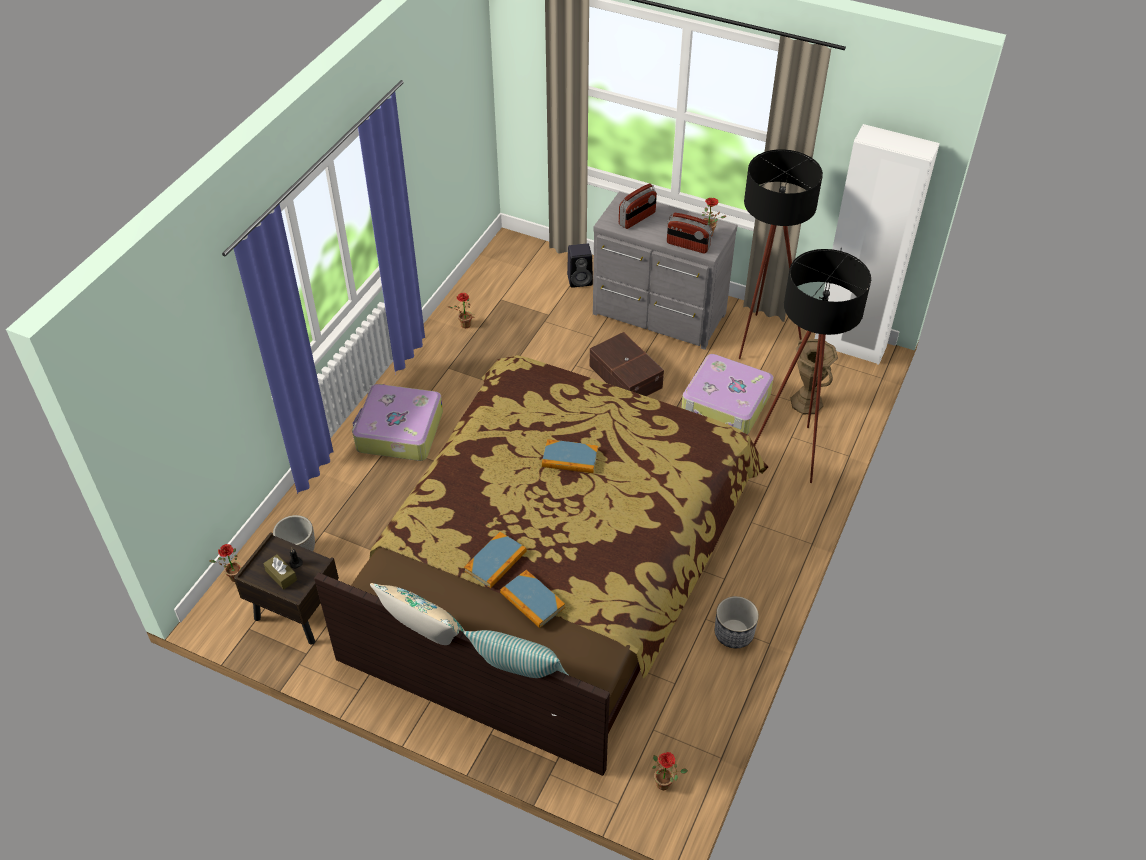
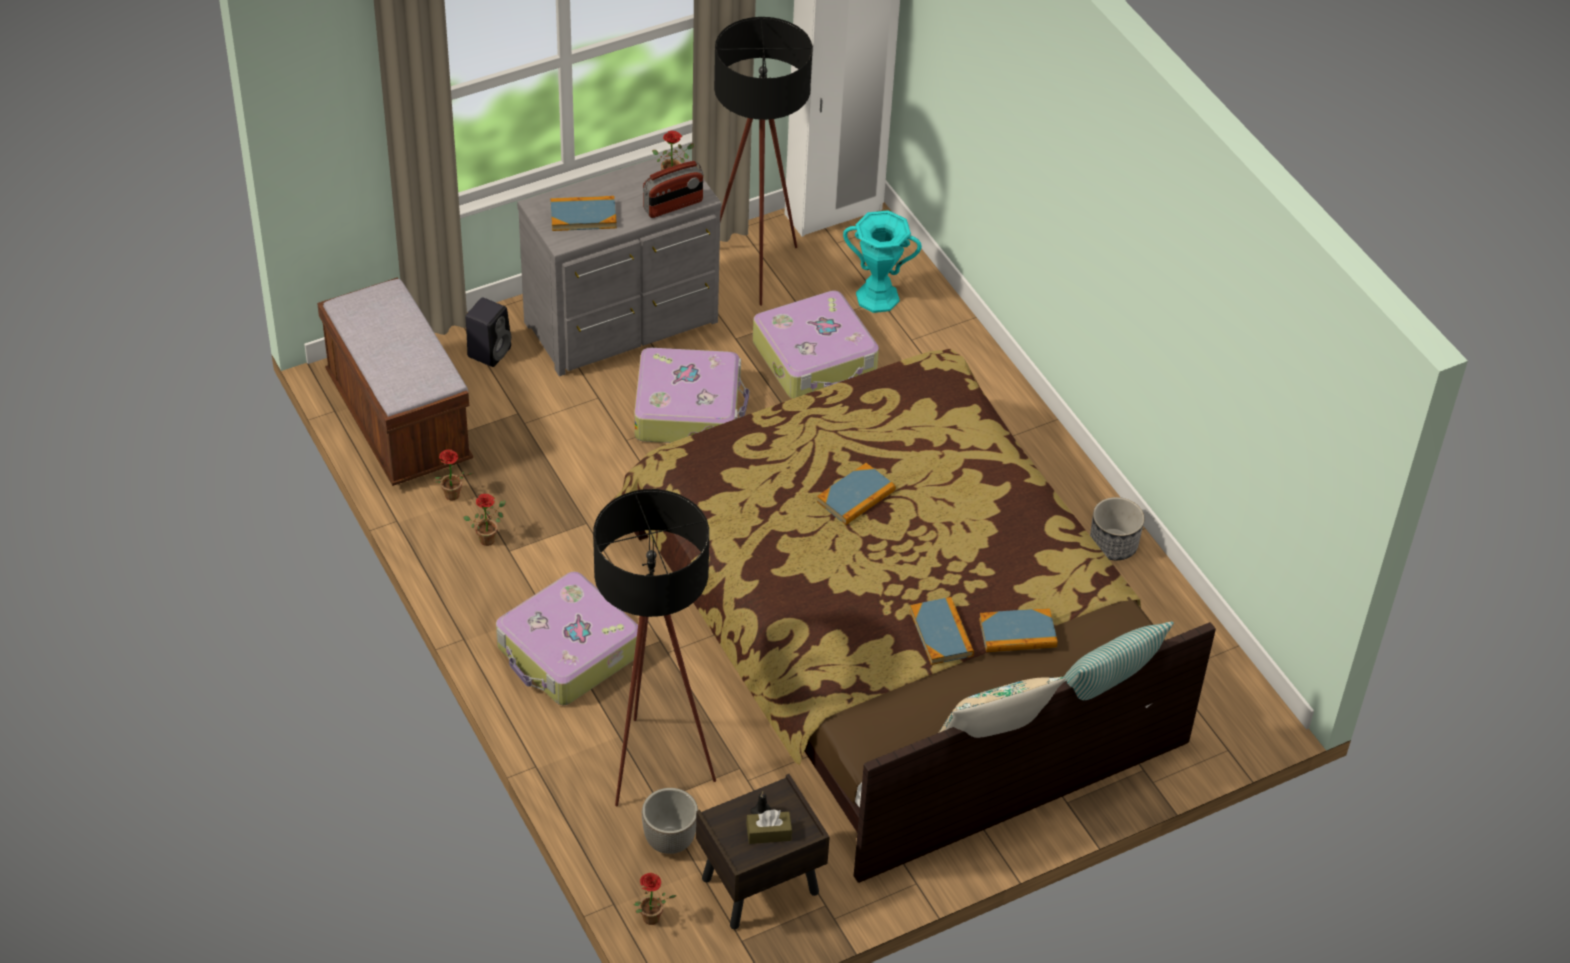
camera: 55 degrees left, 0 degrees up
brown storage box [590,332,664,396] -> suitcase [634,348,749,443]
radio [619,183,657,229] -> book [550,196,617,231]
potted plant [652,752,688,790] -> potted plant moved to [463,494,506,546]
black floor lamp [754,249,871,483] -> black floor lamp moved to [593,489,716,806]
brown vase [790,339,838,414] -> turquoise vase [843,210,922,313]
none -> brown bench [317,277,473,486]

